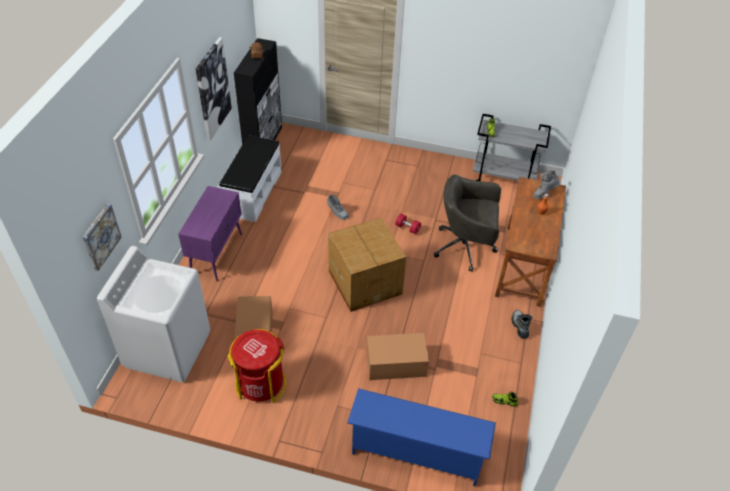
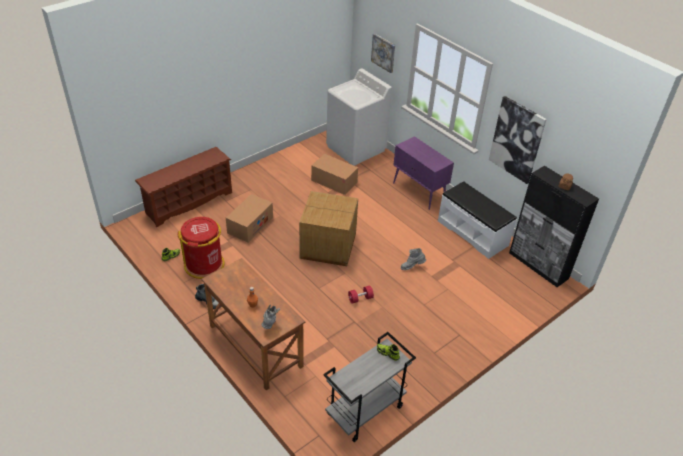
camera: 125 degrees right, 5 degrees down
red trash can [228,329,286,403] -> red trash can moved to [178,217,225,279]
blue shoe rack [347,388,496,486] -> brown shoe rack [135,147,232,227]
grey office chair [434,175,501,272] -> none

